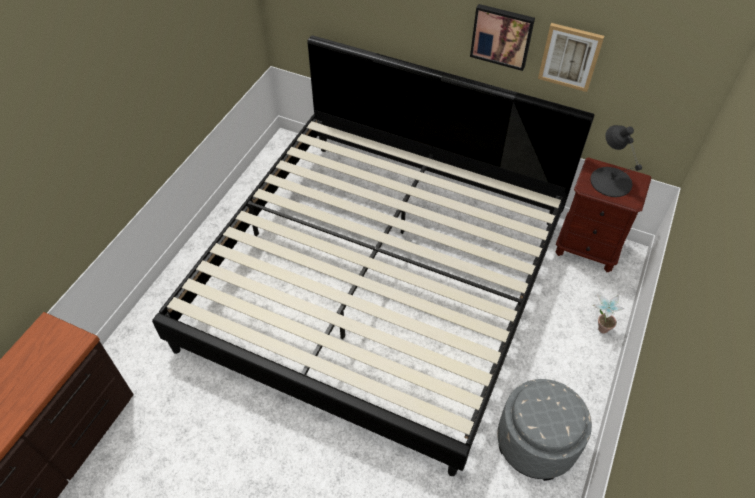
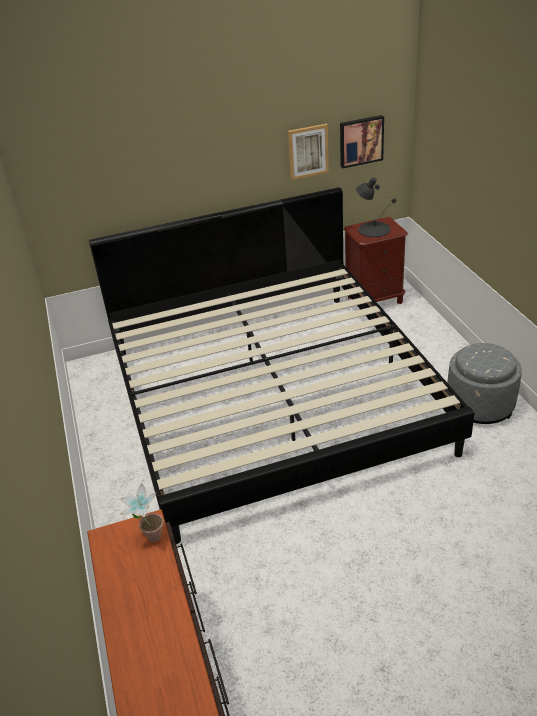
camera: 40 degrees left, 15 degrees down
picture [470,4,535,71] -> picture moved to [340,115,384,168]
potted plant [593,295,624,334] -> potted plant moved to [119,483,163,542]

